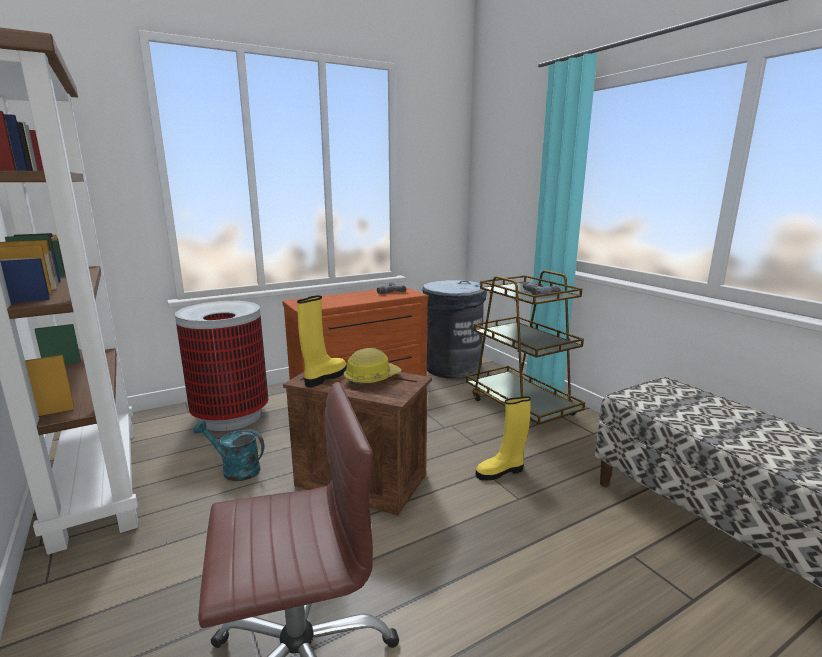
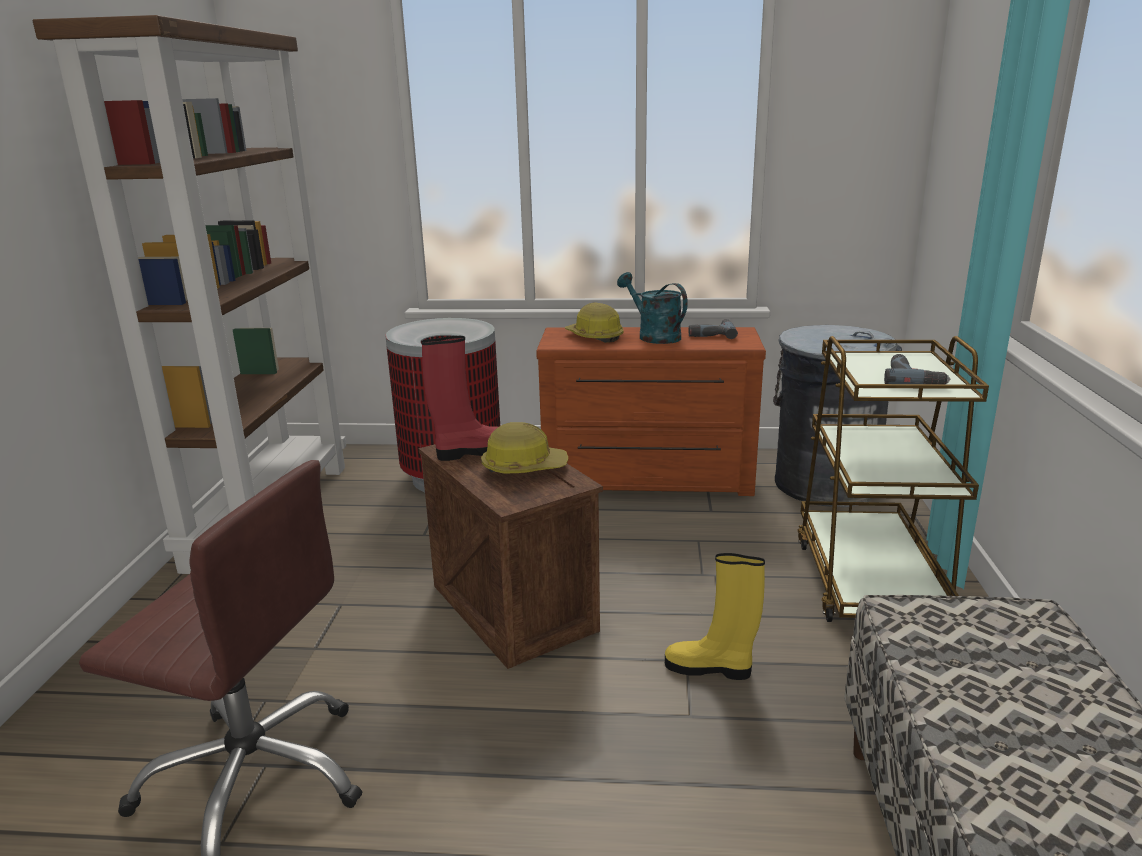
camera: 35 degrees right, 5 degrees up
turquoise watering can [193,420,264,481] -> turquoise watering can moved to [617,272,688,344]
yellow boot [297,295,347,387] -> red boot [421,336,498,461]
none -> hard hat [565,302,623,343]

